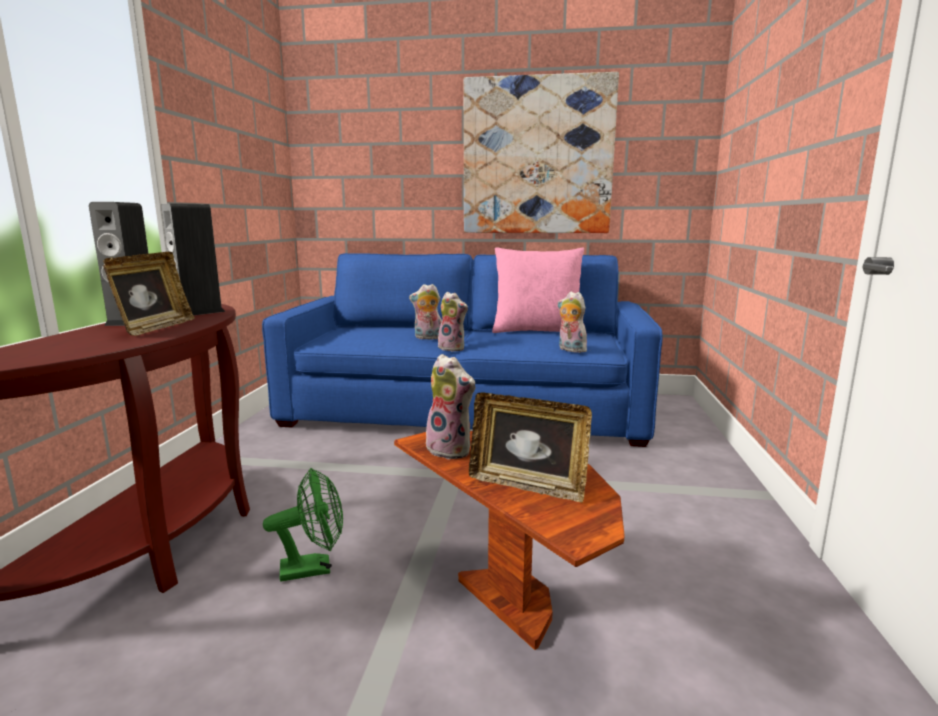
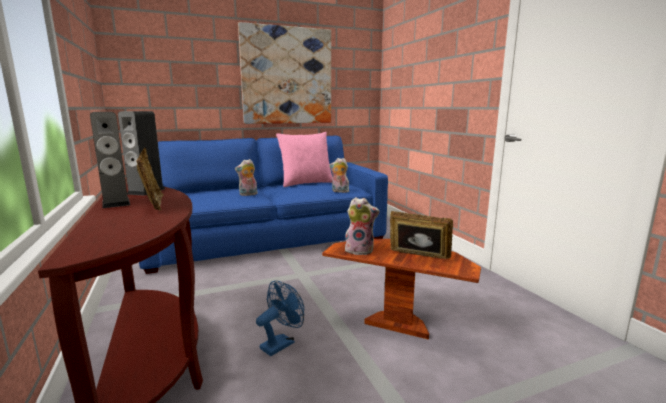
camera: 30 degrees left, 0 degrees up
green fan [263,468,343,582] -> blue fan [256,280,304,356]
plush toy [435,292,468,352] -> none
picture frame [469,392,592,503] -> picture frame turned 150 degrees counterclockwise [390,211,453,259]

